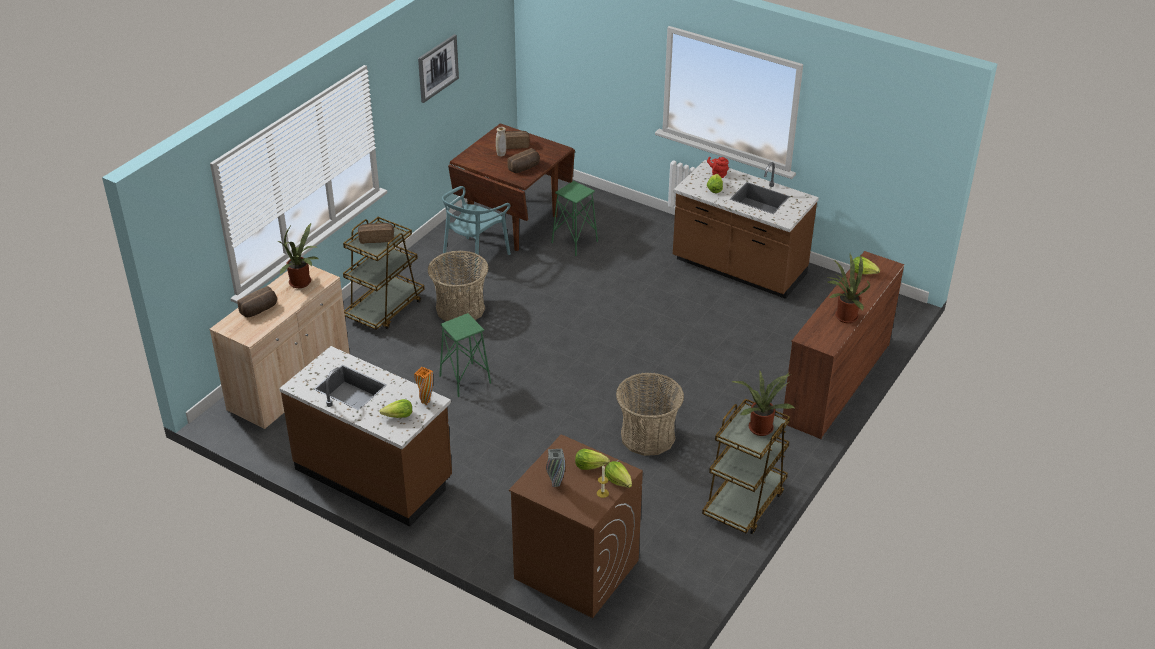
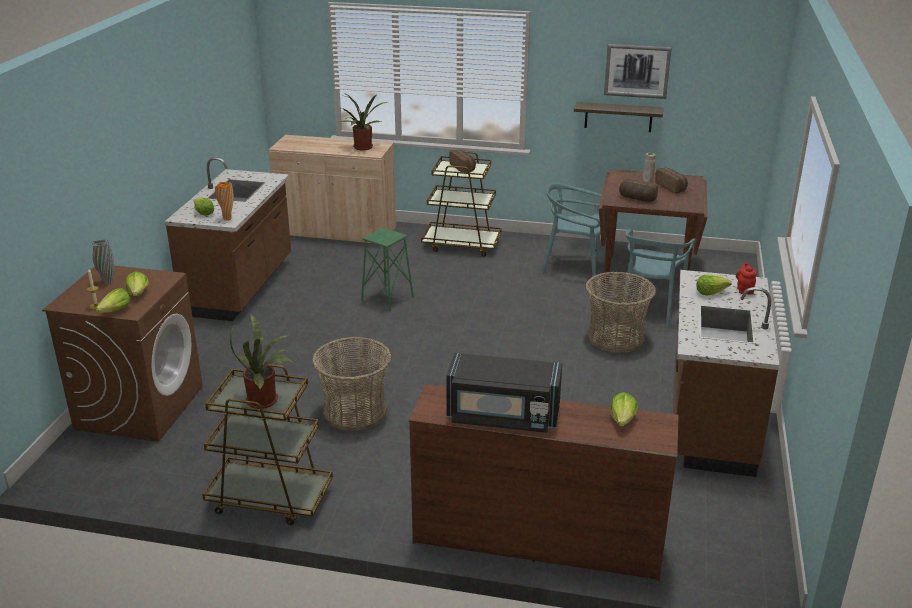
camera: 70 degrees right, 10 degrees down
bread [238,286,277,317] -> none
basket [428,251,489,321] -> basket moved to [585,272,656,353]
green stool [551,181,598,256] -> turquoise chair [620,229,696,327]
potted plant [826,254,870,323] -> black microwave [446,353,562,433]
none -> shelf [574,102,664,132]

